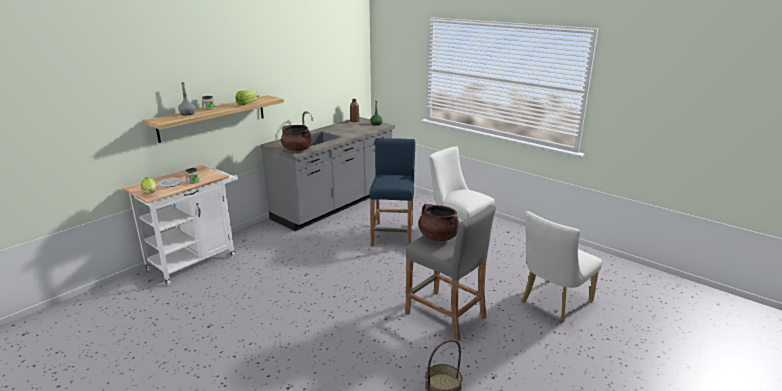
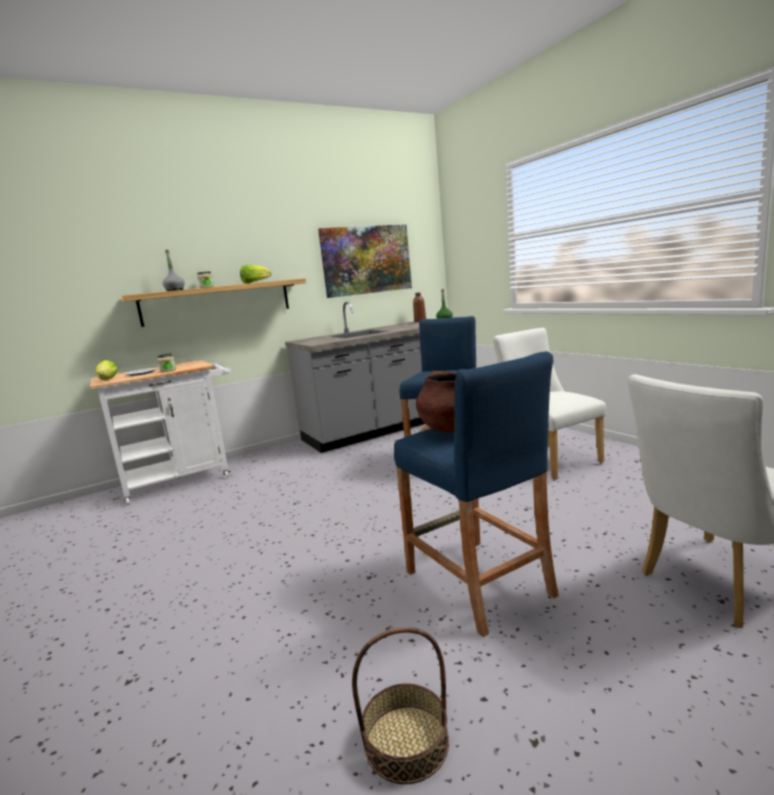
camera: 20 degrees right, 10 degrees down
brown cooking pot [281,125,313,151] -> none
grey stool [405,205,496,341] -> blue stool [394,351,559,637]
none -> picture [318,224,412,298]

